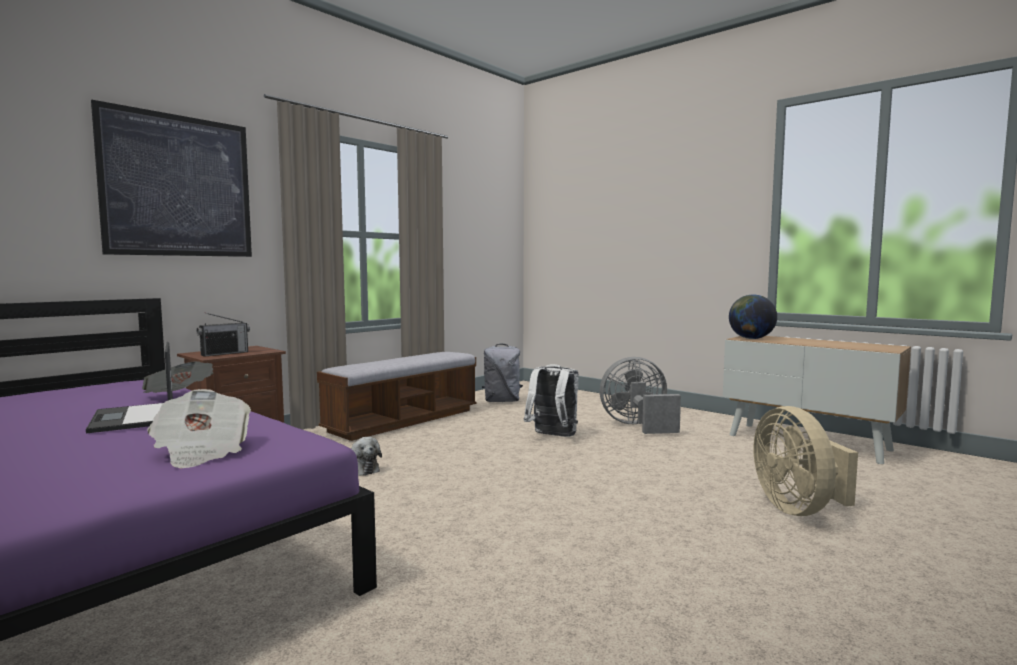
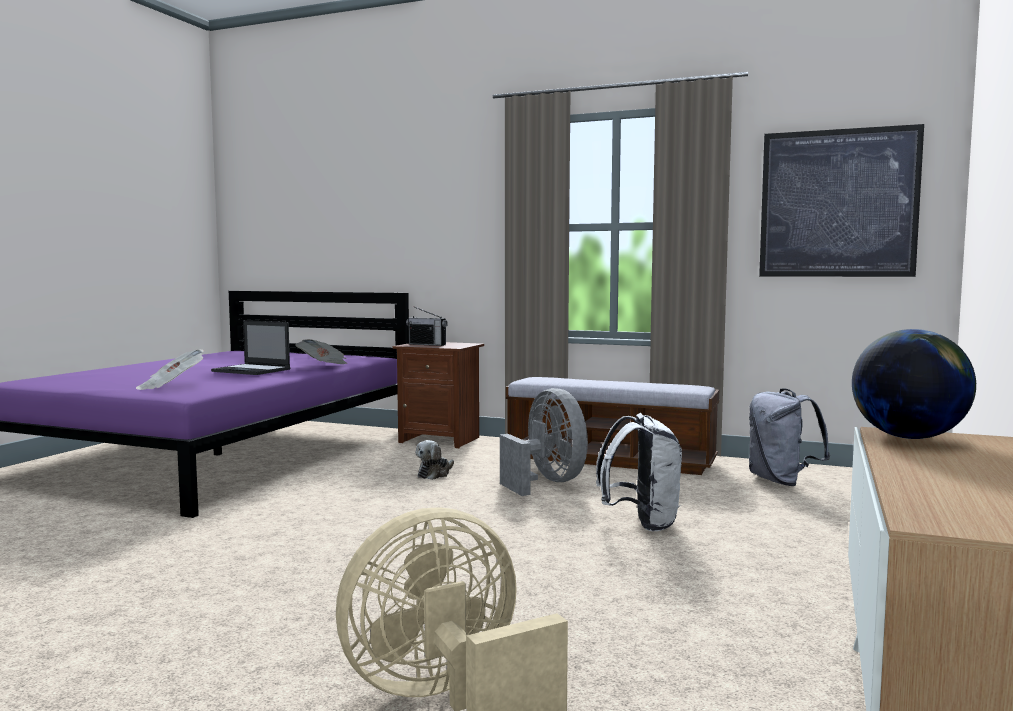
camera: 70 degrees right, 0 degrees up
laptop [86,342,173,433] -> laptop turned 105 degrees counterclockwise [211,320,291,375]
picture [91,100,252,257] -> picture moved to [759,124,924,277]
grey fan [600,357,681,434] -> grey fan moved to [500,388,588,496]

